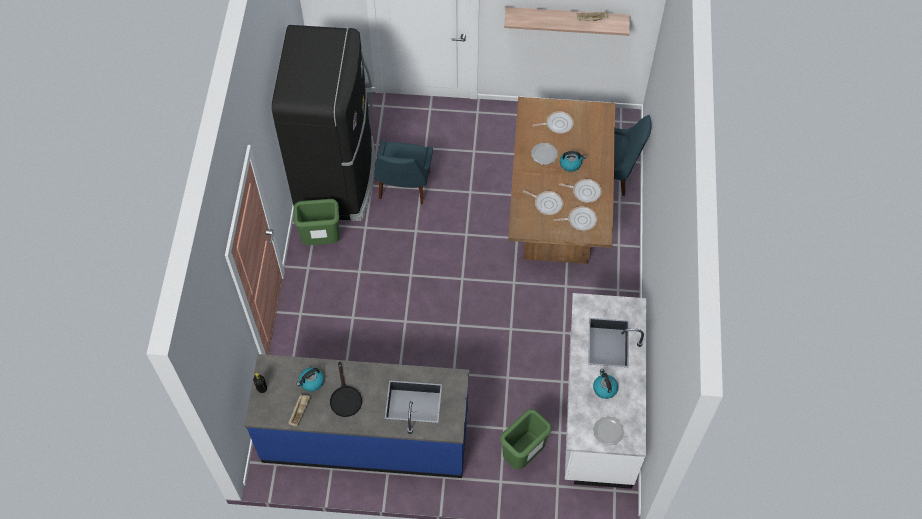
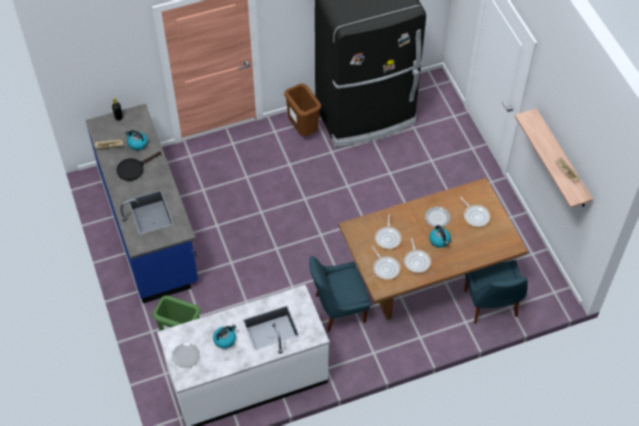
camera: 65 degrees right, 5 degrees down
green trash can [293,199,340,245] -> brown trash can [284,84,321,136]
blue chair [374,141,433,205] -> blue chair moved to [309,256,370,332]

